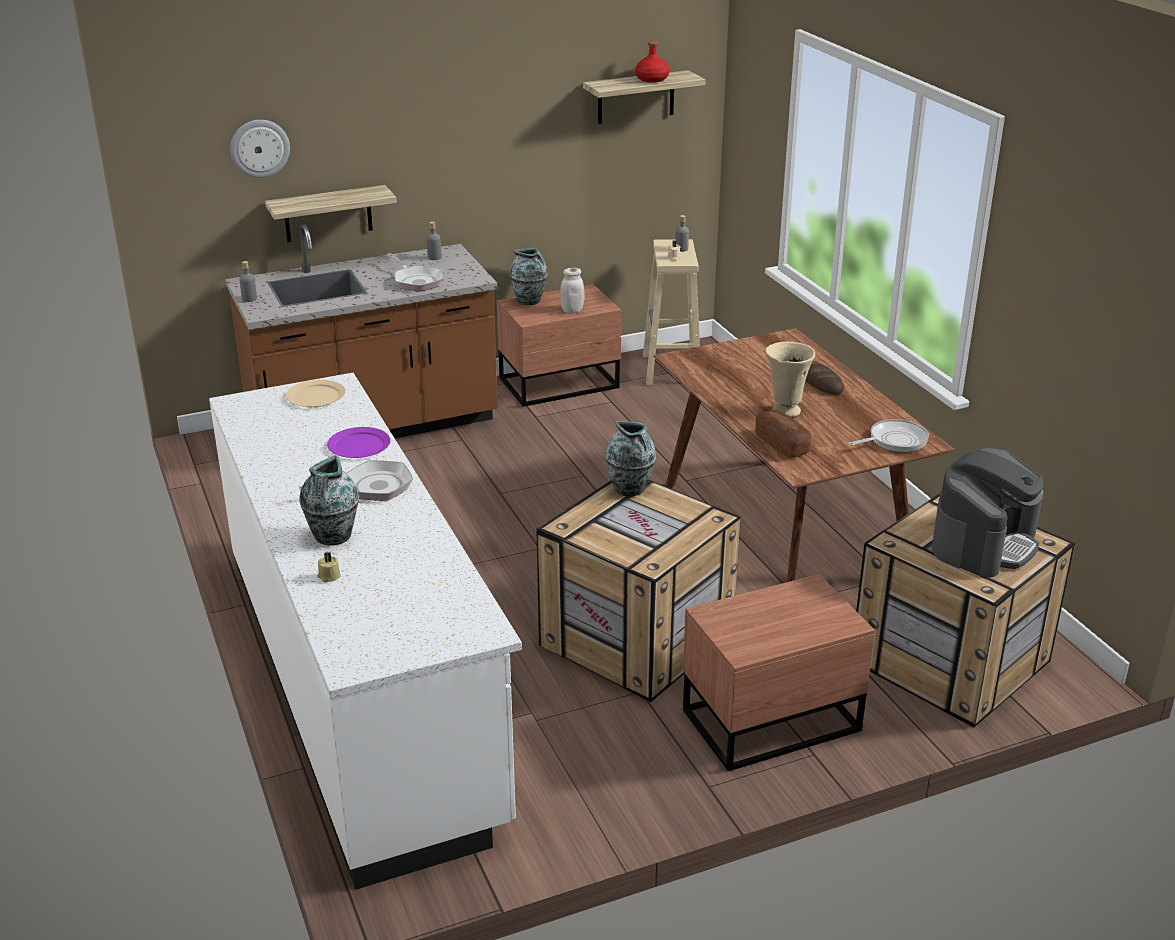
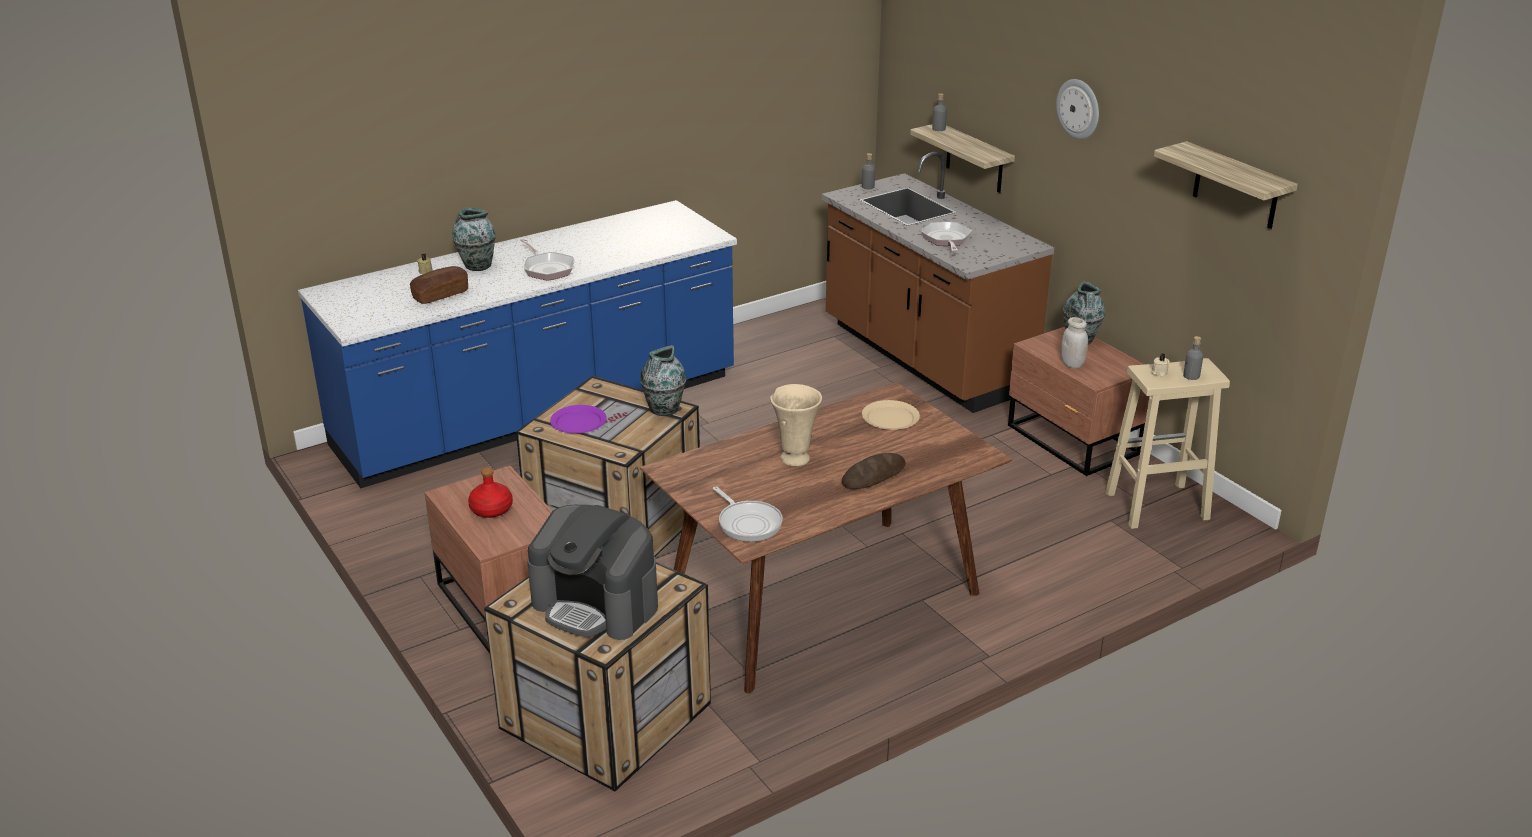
camera: 80 degrees right, 0 degrees up
white counter [209,373,522,890] -> blue counter [298,200,737,488]
wall clock [230,120,290,178] -> wall clock moved to [1056,79,1099,139]
beige plate [286,380,345,407] -> beige plate moved to [862,400,920,430]
purple plate [327,427,390,458] -> purple plate moved to [550,405,607,433]
frying pan [386,253,443,292] -> frying pan turned 135 degrees clockwise [921,222,972,252]
grey bottle [426,222,442,260] -> grey bottle moved to [932,93,947,131]
red bottle [635,41,669,83] -> red bottle moved to [468,467,513,518]
bread [755,410,812,458] -> bread moved to [410,266,468,304]

